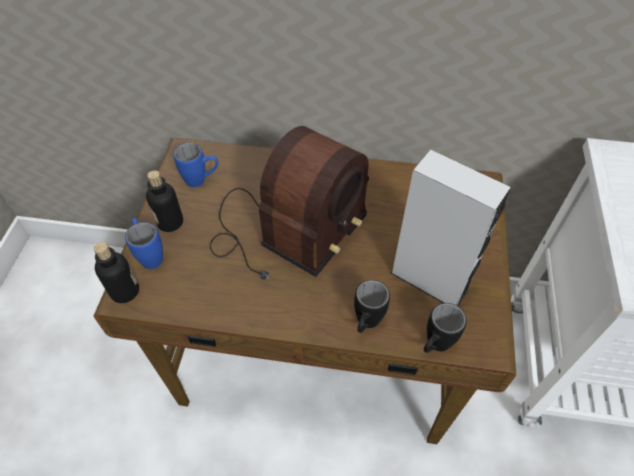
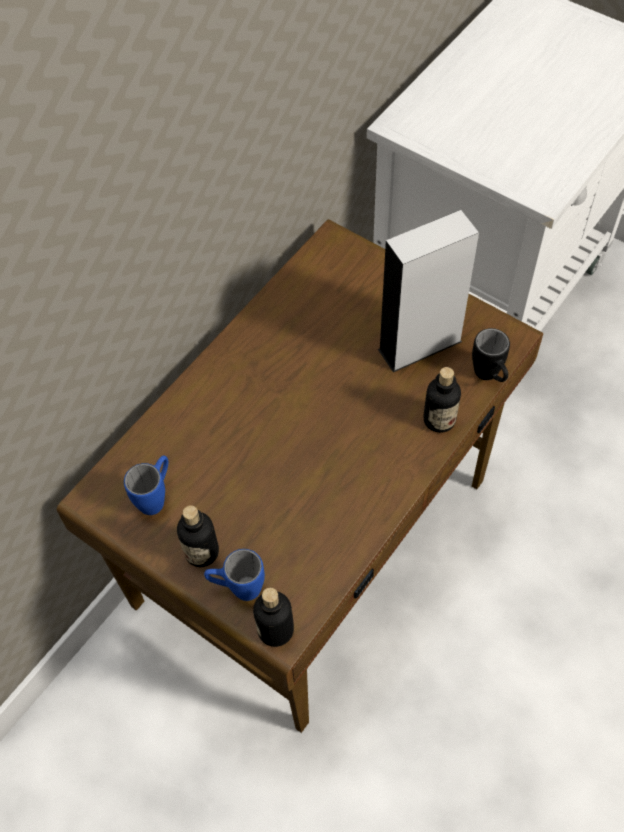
camera: 60 degrees left, 5 degrees up
radio [210,126,369,280] -> none
black mug [354,280,390,333] -> bottle [423,367,461,433]

